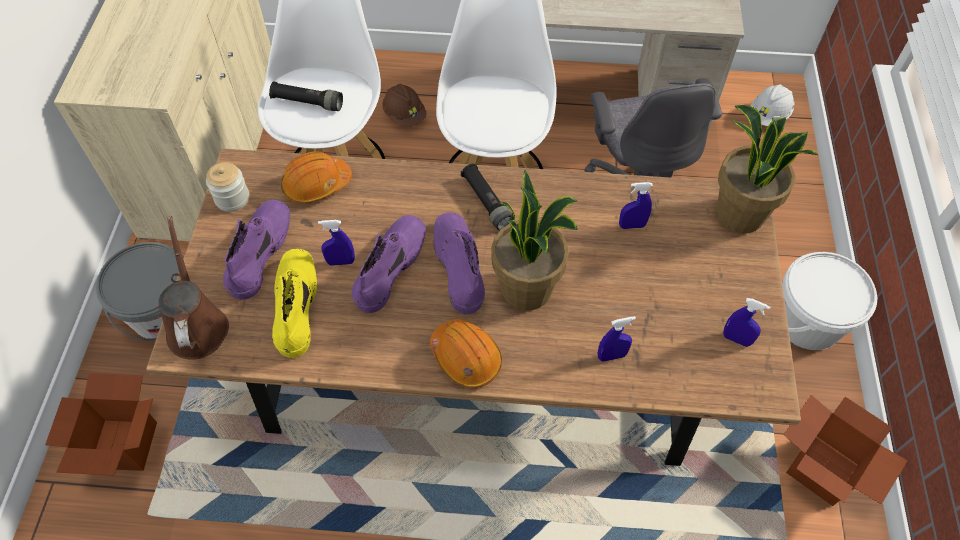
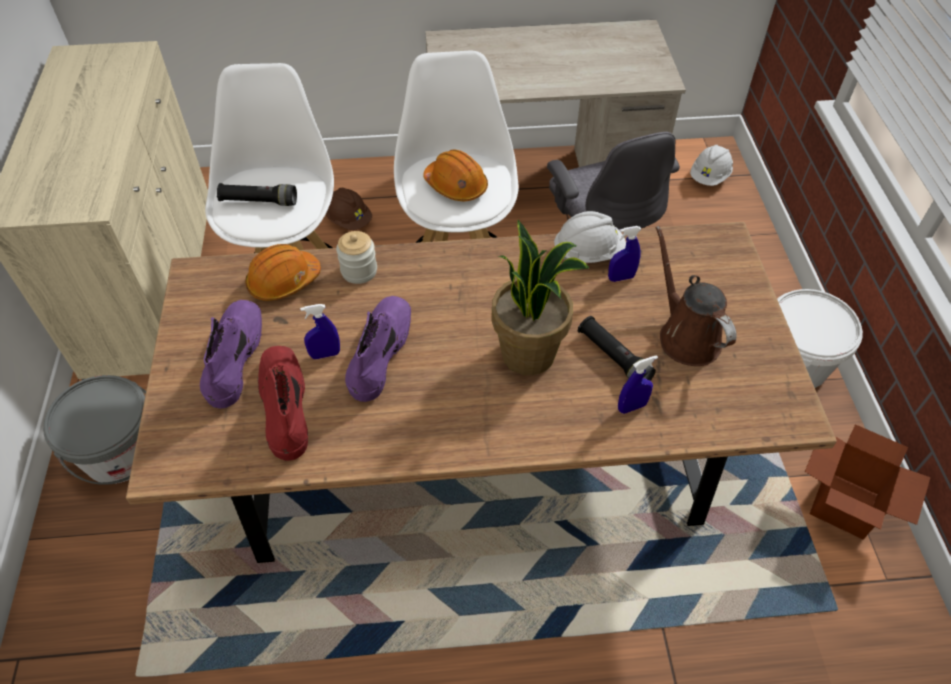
camera: 10 degrees left, 5 degrees down
cardboard box [45,373,157,475] -> none
brown watering can [158,216,229,360] -> brown watering can moved to [655,226,737,366]
jar [206,162,249,212] -> jar moved to [336,231,377,284]
yellow boot [272,249,317,358] -> red boot [257,346,308,461]
orange hard hat [430,319,502,388] -> orange hard hat moved to [423,150,488,201]
purple boot [433,212,485,315] -> none
black flashlight [461,164,512,230] -> black flashlight moved to [578,316,656,380]
potted plant [716,105,818,234] -> none
blue spray bottle [723,298,770,347] -> none
none -> white hard hat [554,211,626,263]

